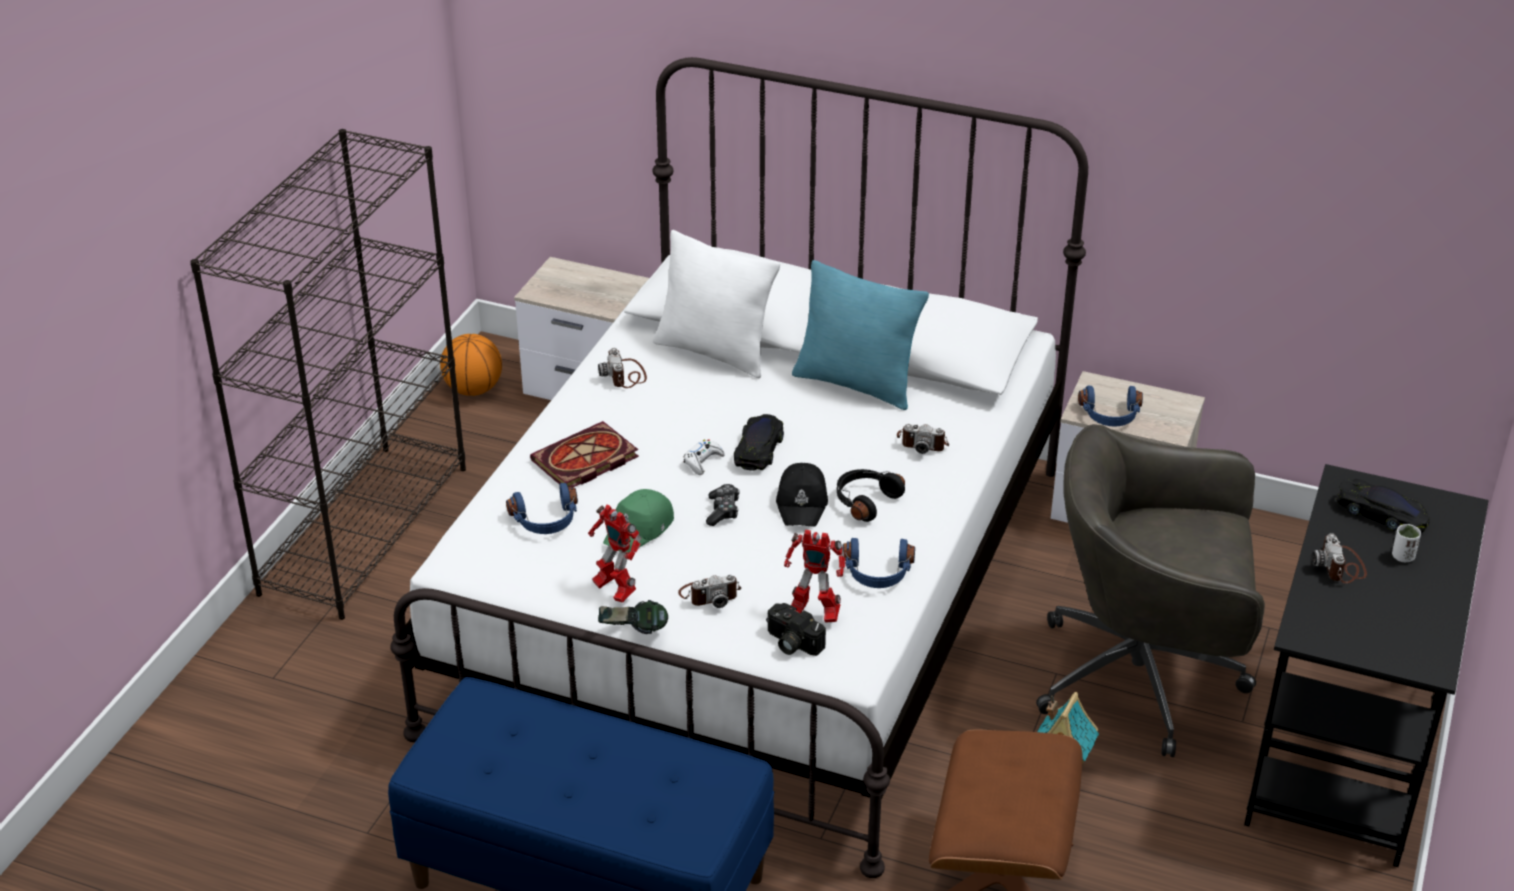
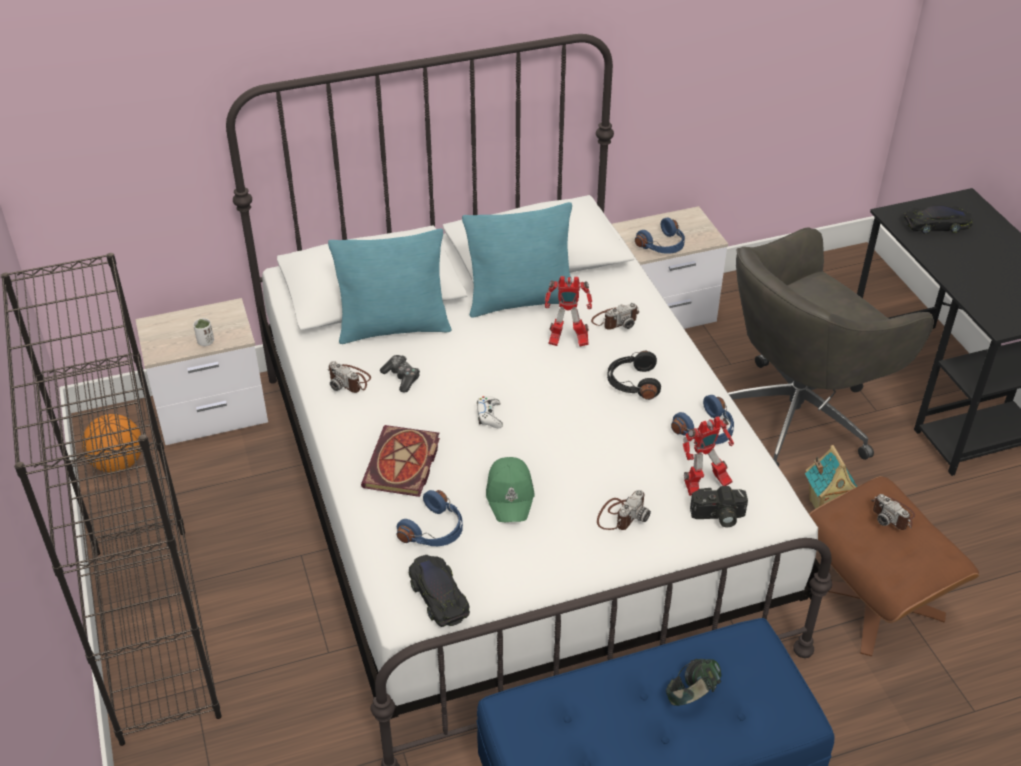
camera: 40 degrees left, 5 degrees up
toy robot [588,504,641,603] -> toy robot moved to [545,276,592,347]
headphones [598,600,668,634] -> headphones moved to [666,659,721,706]
white pillow [653,230,780,378] -> turquoise pillow [328,229,451,344]
game controller [706,484,740,526] -> game controller moved to [380,355,420,393]
black toy car [734,414,784,471] -> black toy car moved to [409,555,470,627]
black cap [776,463,828,527] -> none
camera [1312,533,1367,584] -> camera moved to [872,494,915,530]
white cup [1392,524,1421,562] -> white cup moved to [193,318,214,346]

